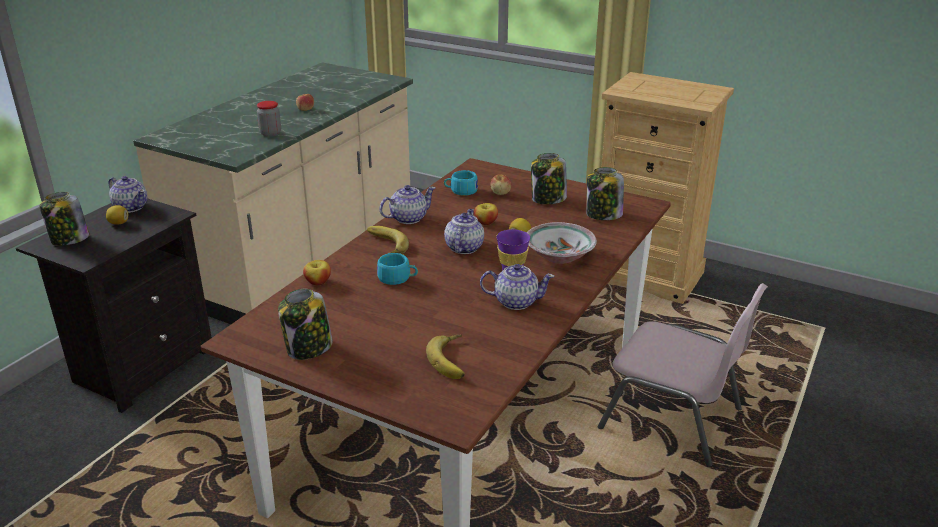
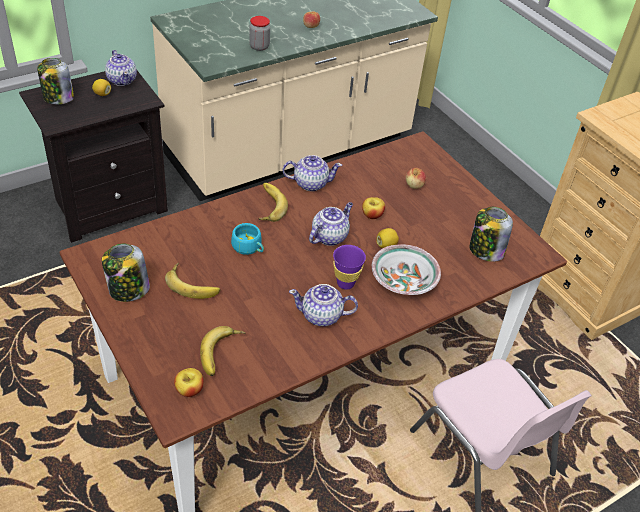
camera: 25 degrees right, 15 degrees up
apple [303,260,331,285] -> apple moved to [174,368,204,397]
turquoise cup [444,170,478,196] -> none
teapot [480,264,555,310] -> teapot turned 150 degrees clockwise [289,284,358,326]
jar [531,153,567,204] -> none
none -> banana [165,262,220,299]

